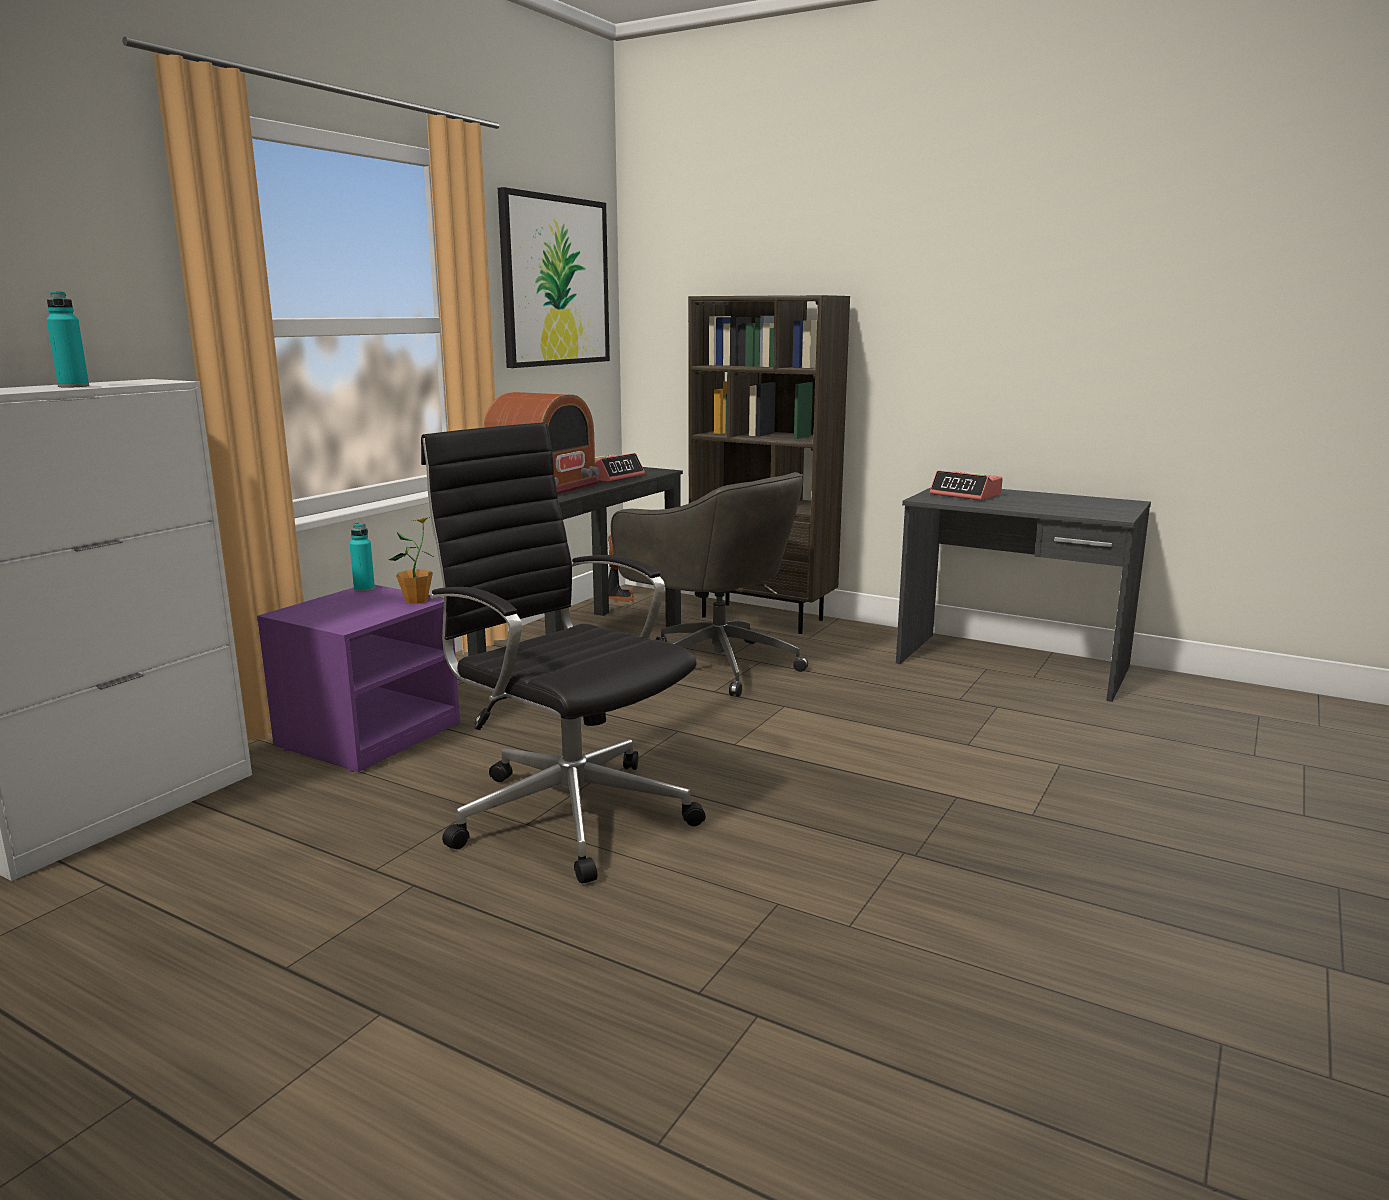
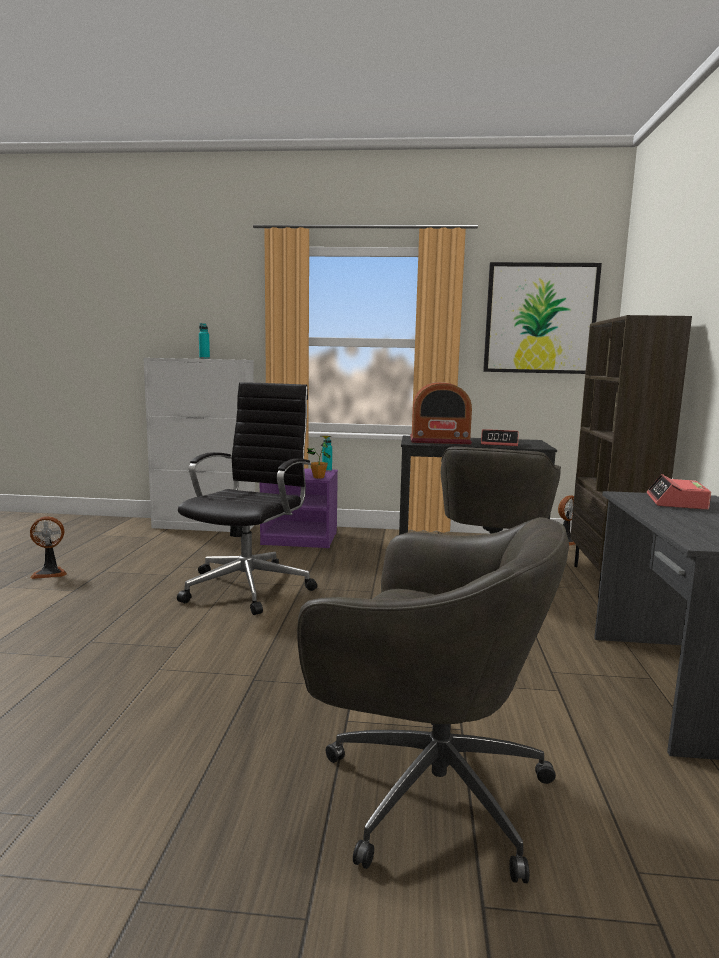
camera: 65 degrees right, 5 degrees down
none -> fan [30,516,67,579]
none -> grey office chair [297,517,569,883]

